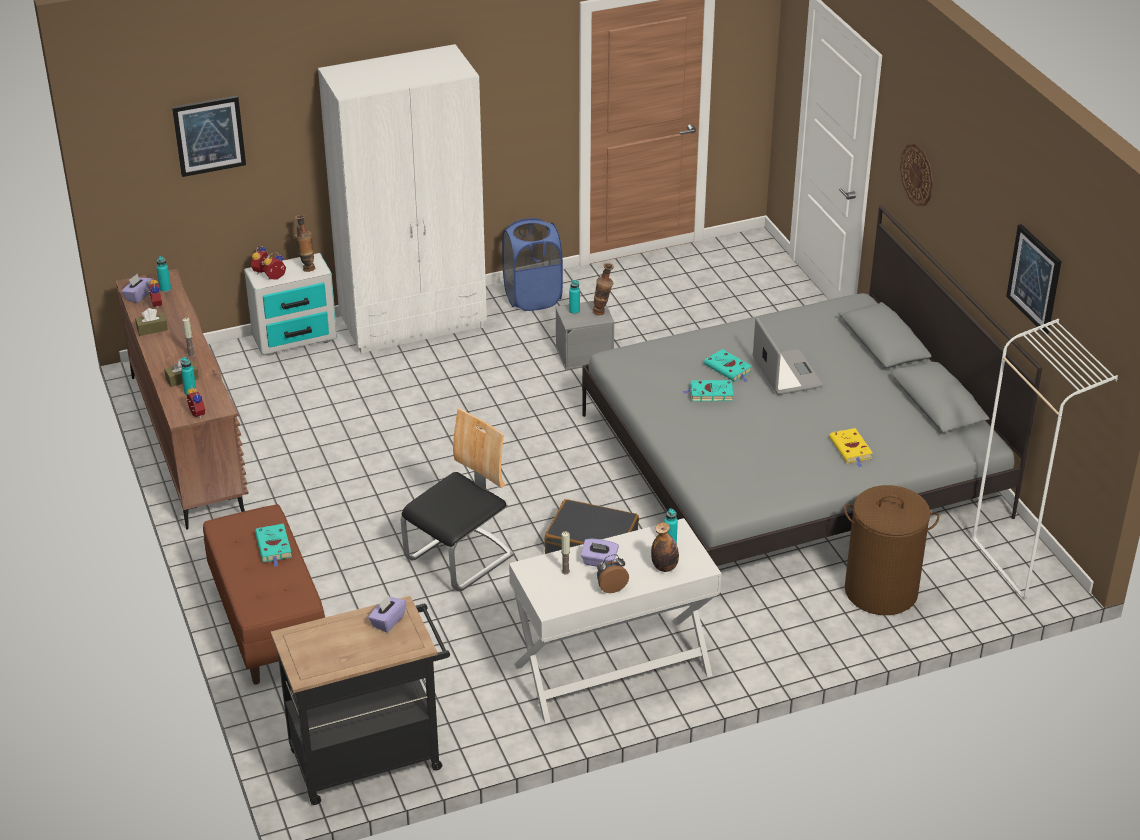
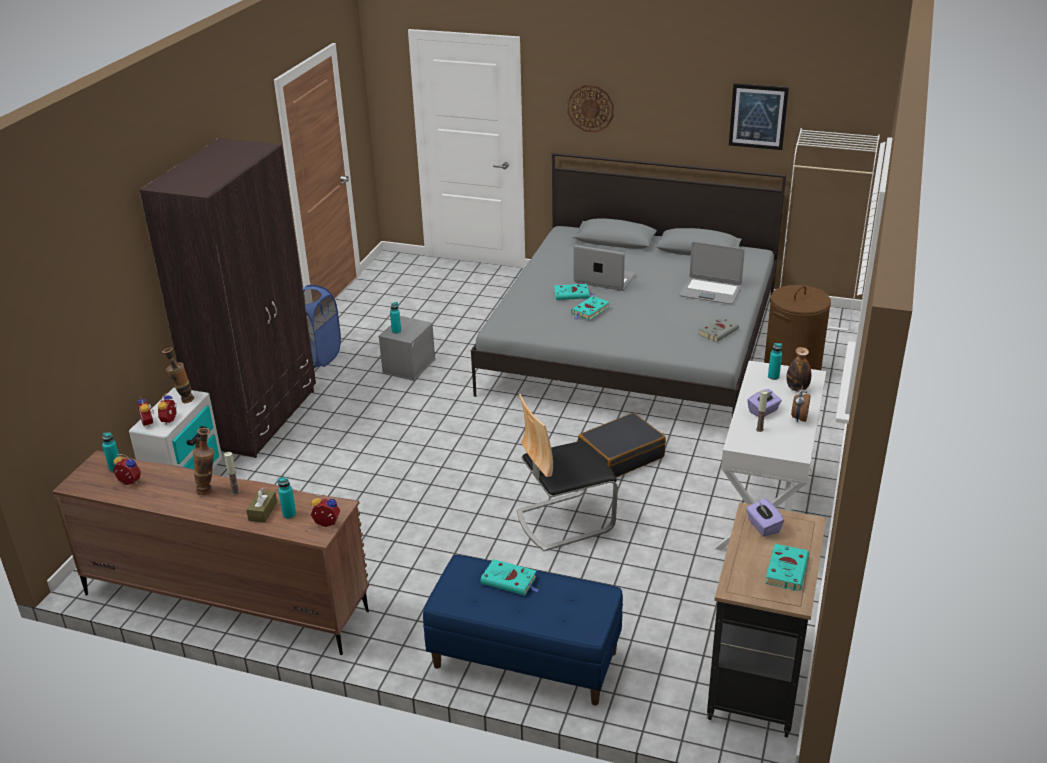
camera: 50 degrees left, 5 degrees down
purple tissue box [121,274,152,303] -> none
brown tissue box [135,308,168,336] -> none
picture [172,95,246,177] -> none
brown bench [203,504,325,685] -> blue bench [423,555,623,705]
white wardrobe [318,44,487,354] -> brown wardrobe [139,138,316,458]
chair [401,408,514,591] -> chair turned 105 degrees counterclockwise [517,394,618,551]
vase [592,263,614,315] -> vase moved to [193,428,214,495]
yellow book [829,428,873,467] -> laptop [680,242,745,304]
none -> grey book [698,317,739,342]
none -> turquoise book [765,544,809,591]

